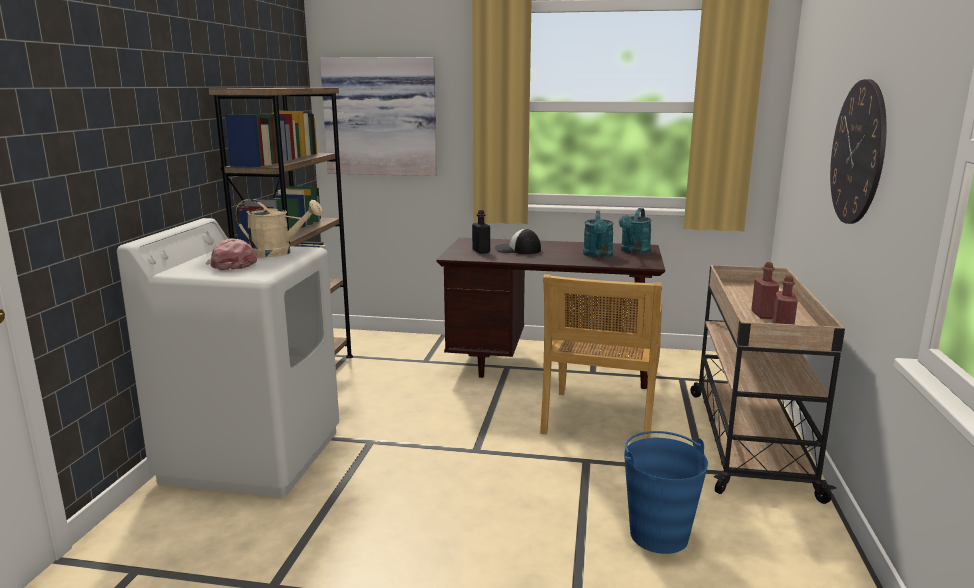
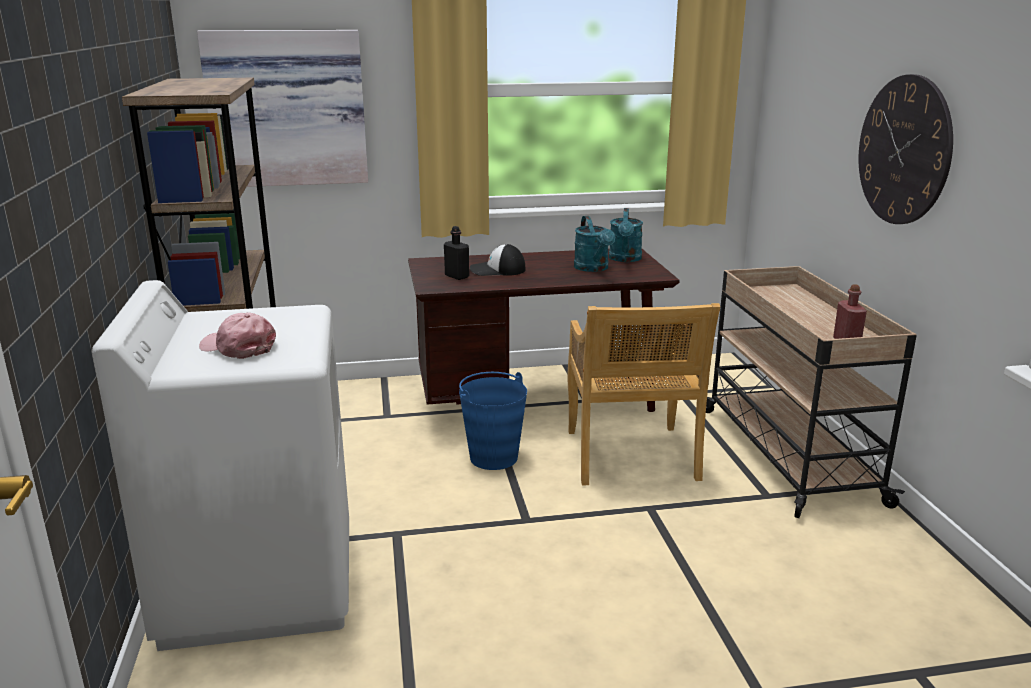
camera: 20 degrees left, 5 degrees up
beige watering can [236,199,323,257] -> none
blue bucket [624,431,708,554] -> blue bucket moved to [459,372,527,470]
red bottle [751,262,779,319] -> none

